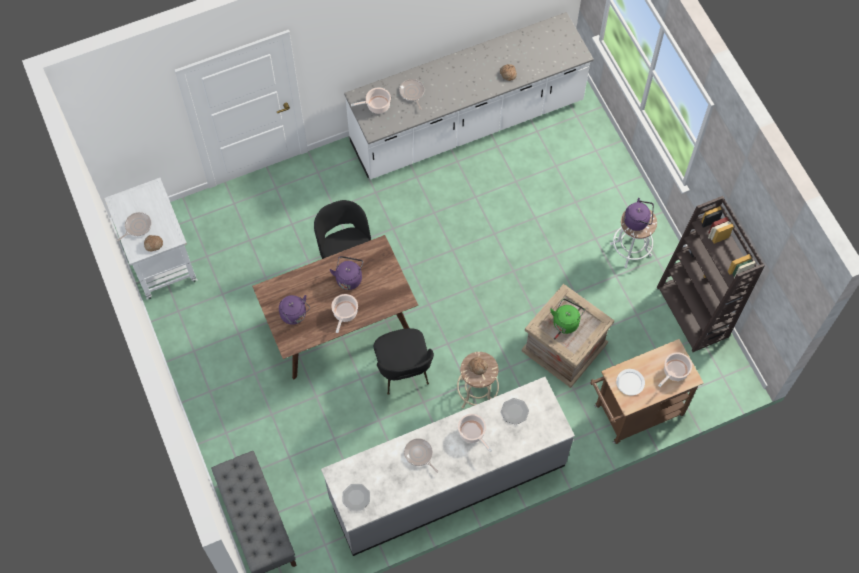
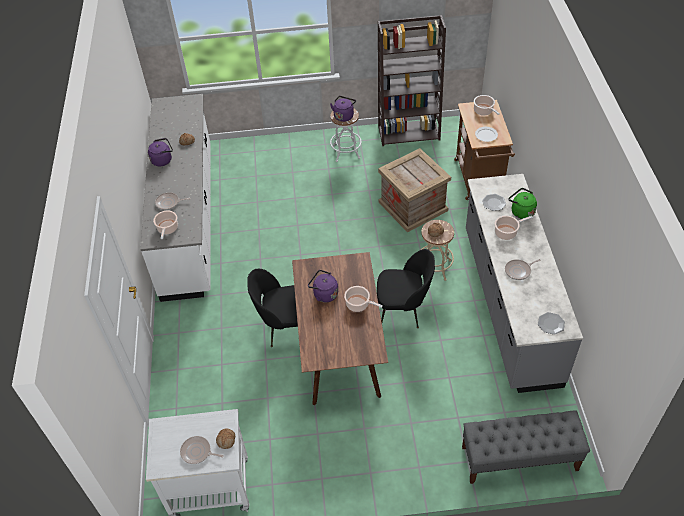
camera: 70 degrees left, 15 degrees down
frying pan [117,212,152,242] -> frying pan turned 45 degrees counterclockwise [180,436,224,464]
purple kettle [279,295,310,325] -> purple kettle moved to [148,138,173,166]
green kettle [550,299,585,334] -> green kettle moved to [508,188,537,219]

